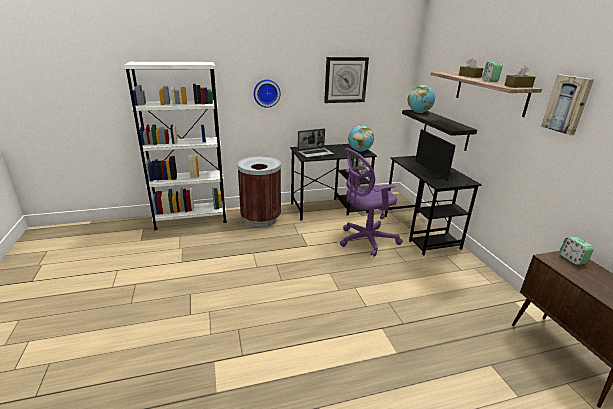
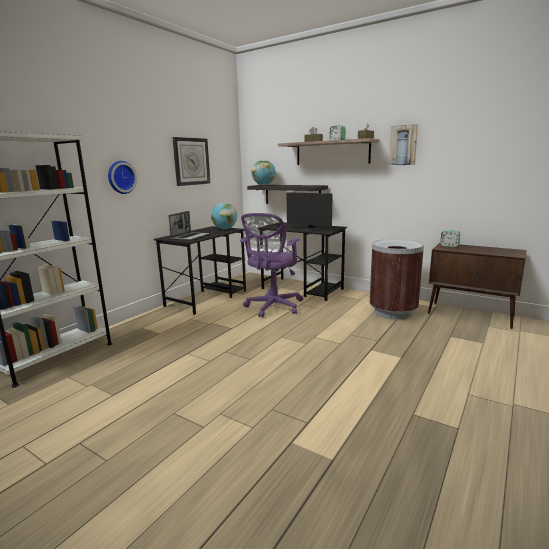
camera: 40 degrees left, 10 degrees down
brown trash can [238,156,281,227] -> brown trash can moved to [369,239,424,319]

